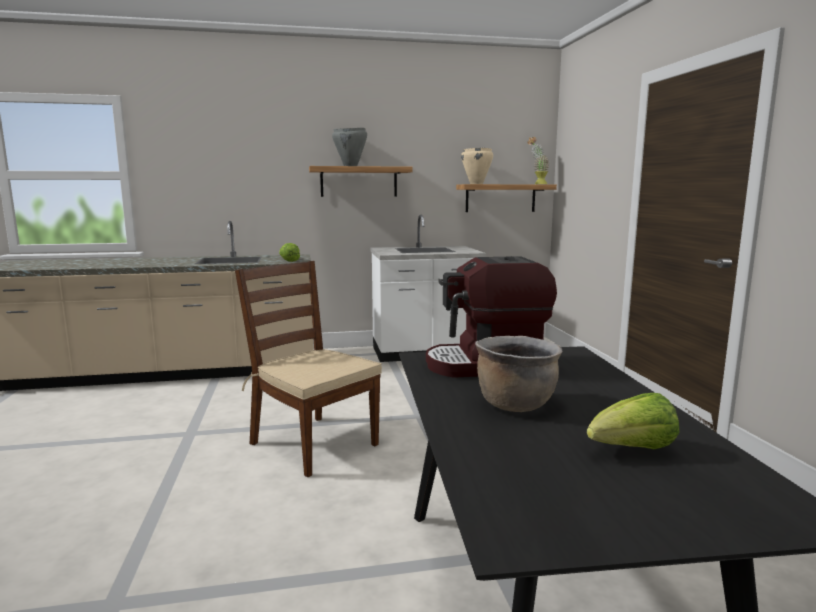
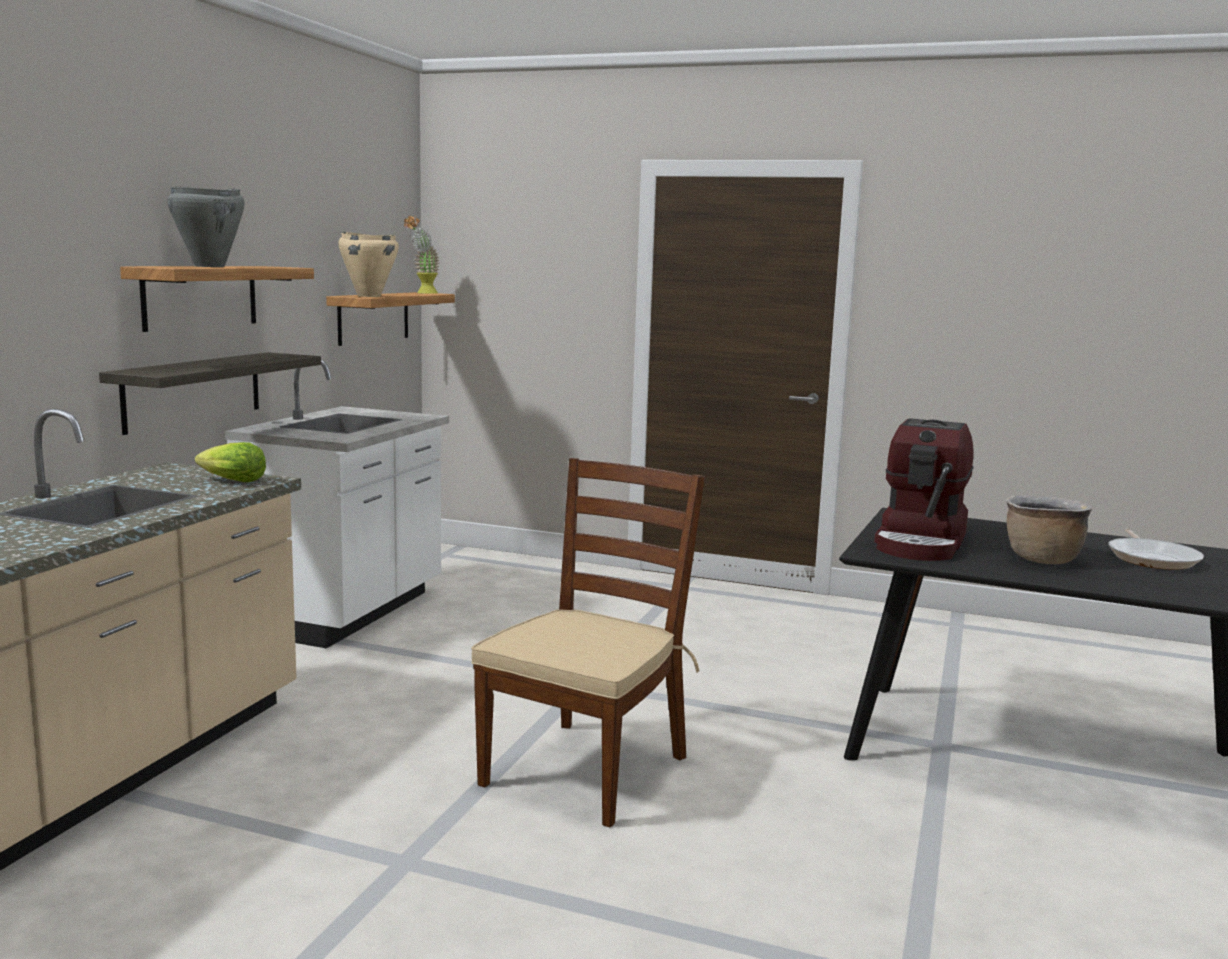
camera: 60 degrees left, 0 degrees up
brown chair [235,261,382,477] -> brown chair turned 135 degrees clockwise [471,458,705,828]
lettuce [587,393,679,449] -> frying pan [1108,529,1204,570]
none -> shelf [99,352,321,435]

